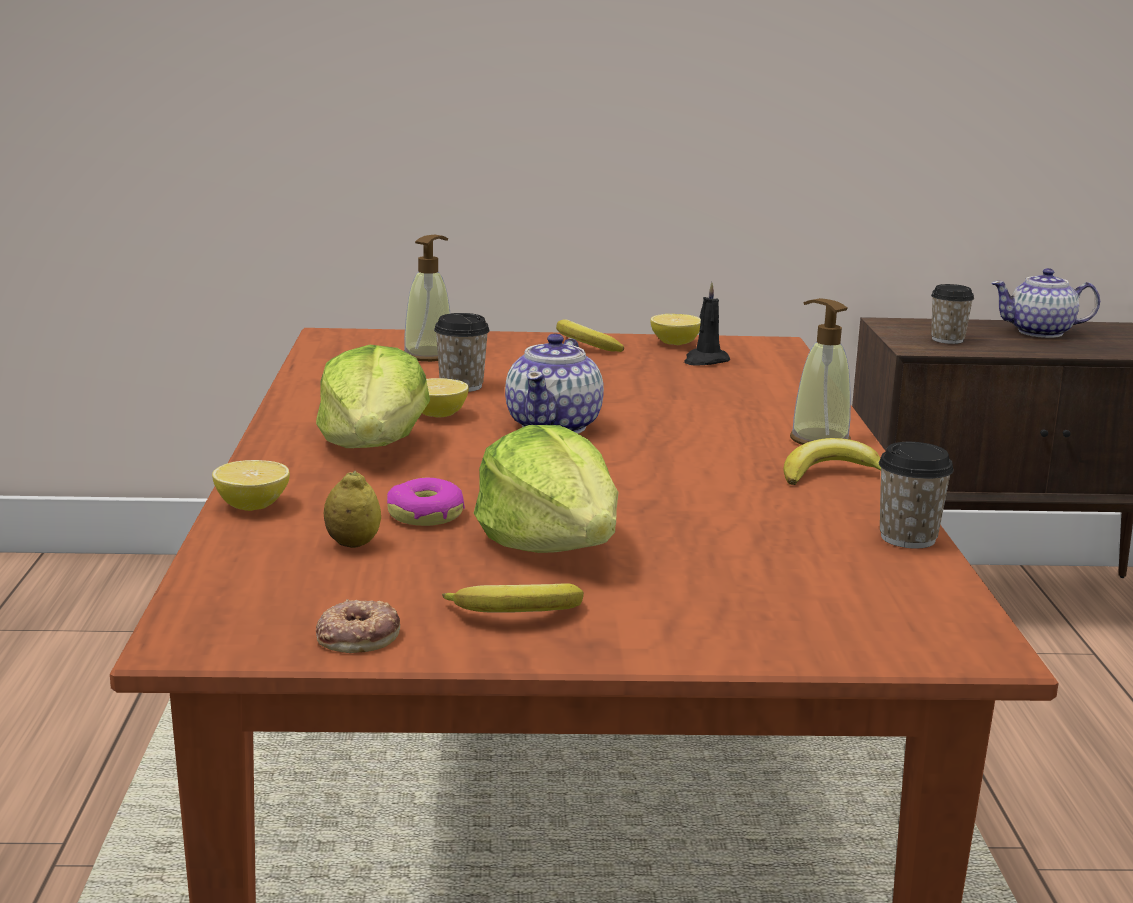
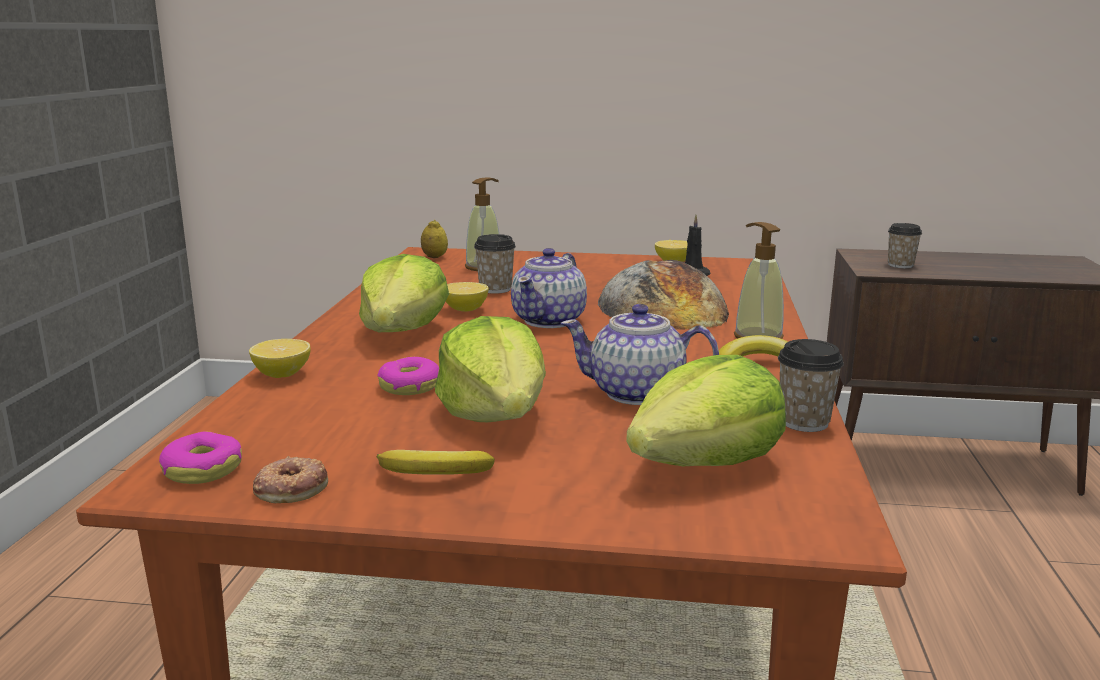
camera: 10 degrees right, 0 degrees up
lemon [324,470,381,548] -> lemon moved to [421,220,448,258]
banana [556,319,624,352] -> none
teapot [991,268,1100,338] -> teapot moved to [561,304,719,405]
none -> donut [159,431,242,484]
none -> bread [598,260,729,330]
none -> lettuce [626,355,786,466]

